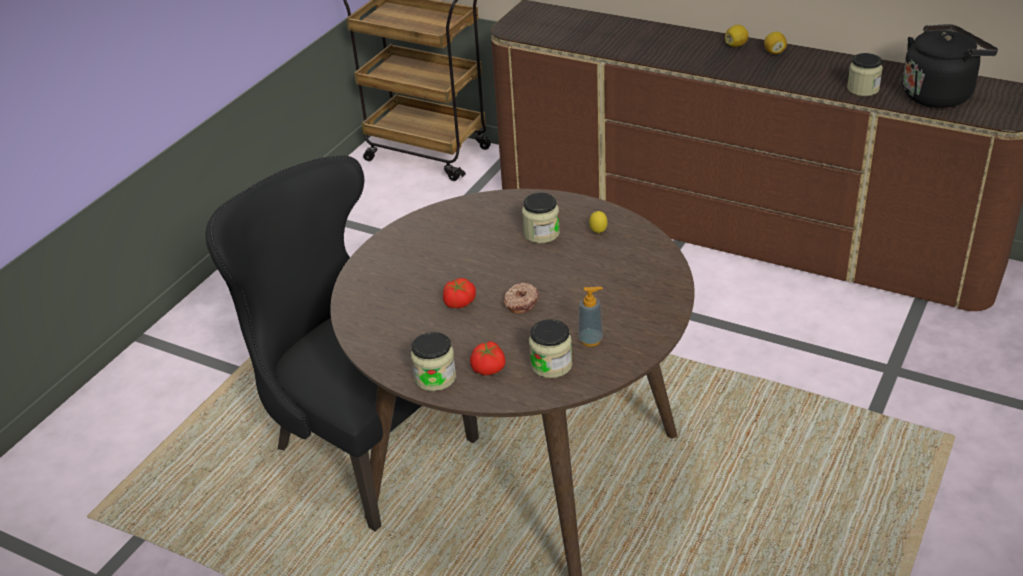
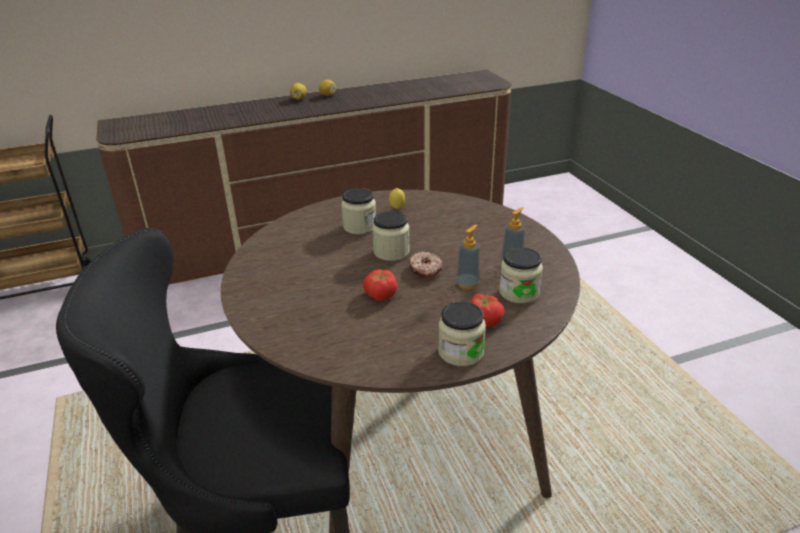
camera: 50 degrees left, 5 degrees down
jar [847,53,883,96] -> jar moved to [373,211,410,261]
black kettle [902,24,998,108] -> none
none -> soap dispenser [456,225,480,289]

